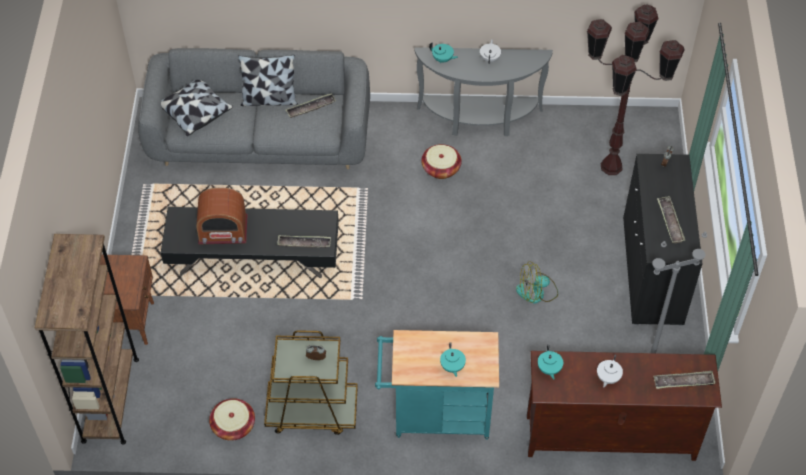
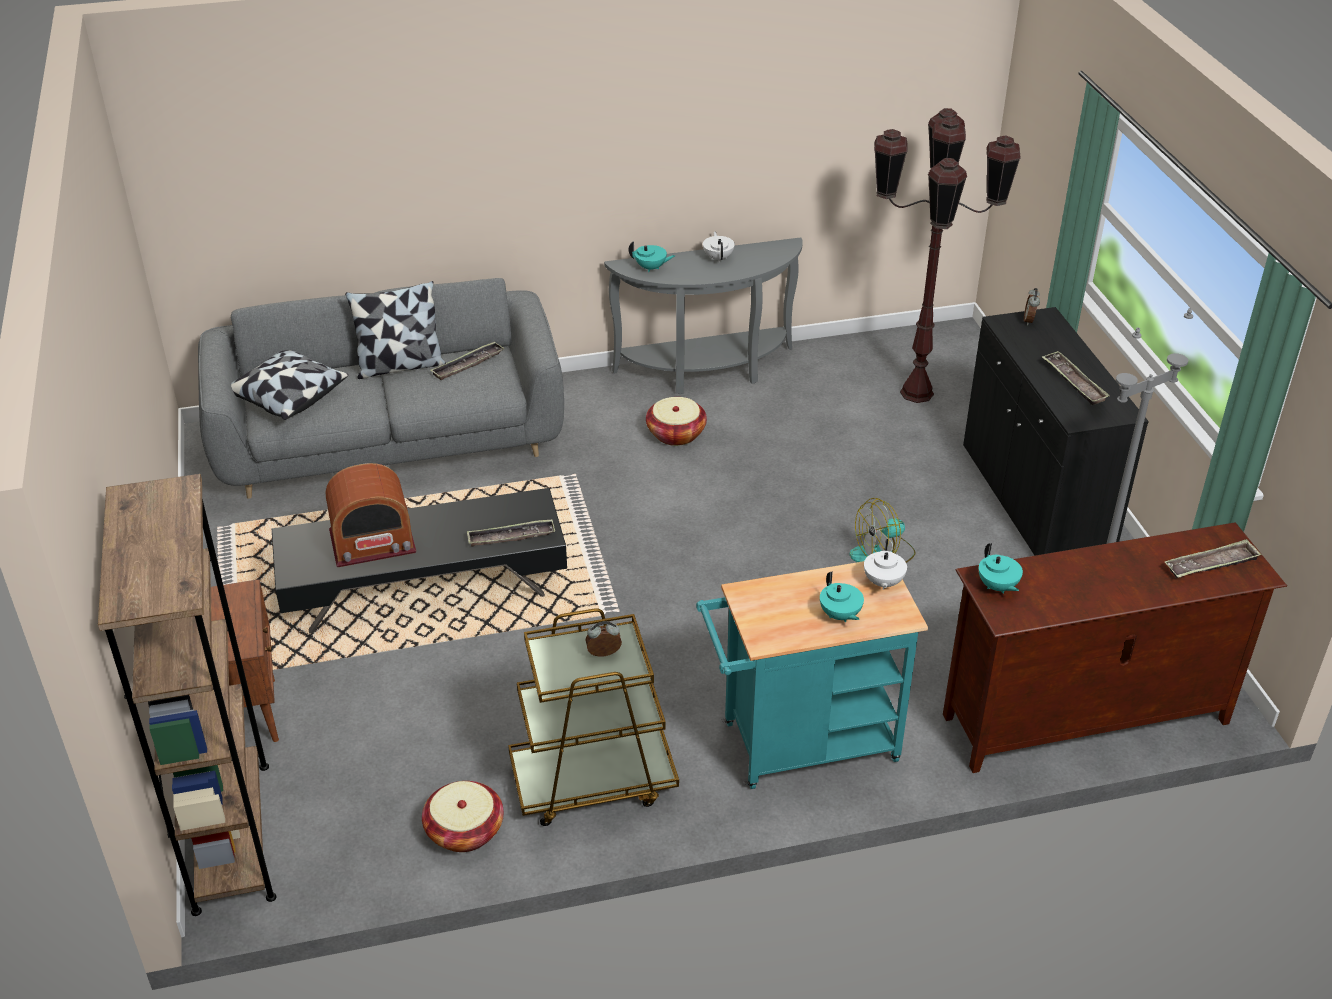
camera: 15 degrees left, 15 degrees down
white teapot [597,354,623,387] -> white teapot moved to [864,539,907,590]

